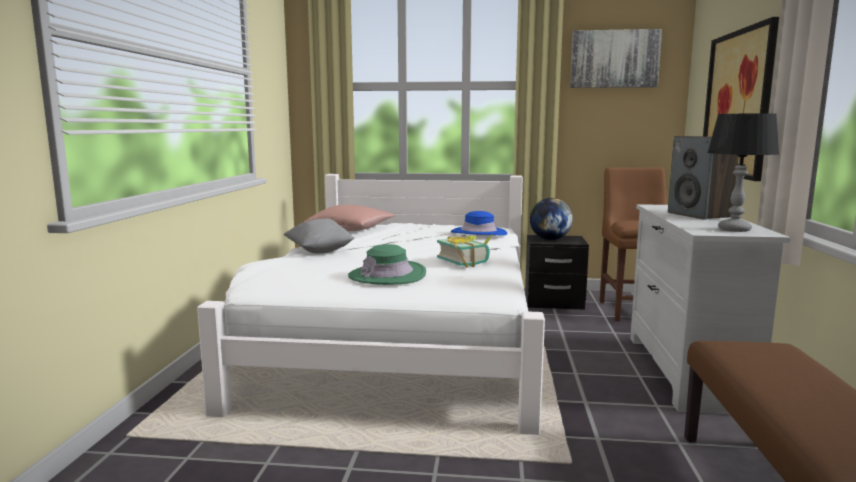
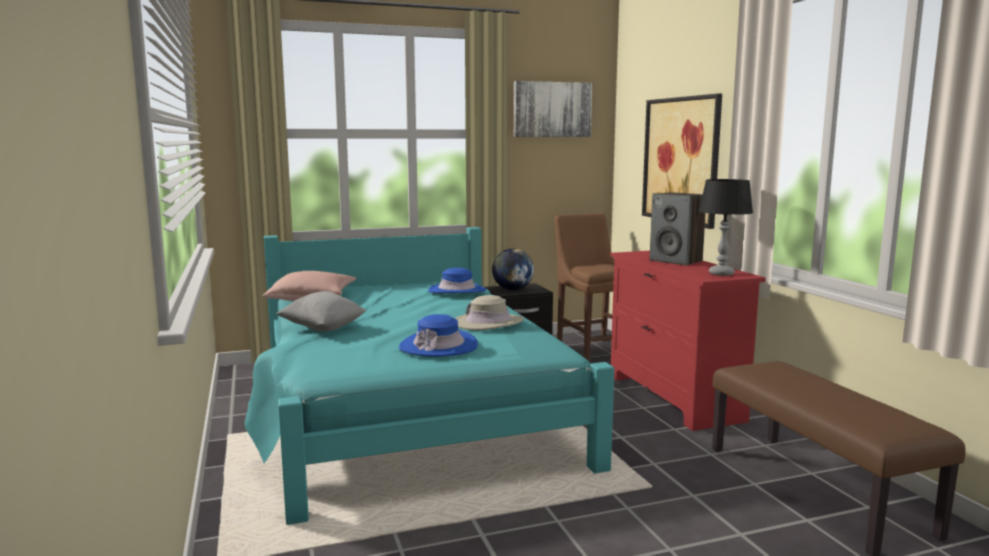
camera: 25 degrees left, 0 degrees up
white bed [197,174,545,435] -> turquoise bed [244,227,614,525]
green hat [348,244,426,285] -> blue hat [399,314,478,357]
book [437,234,493,268] -> beige hat [455,295,524,330]
white dresser [630,204,791,414] -> red dresser [610,251,766,431]

